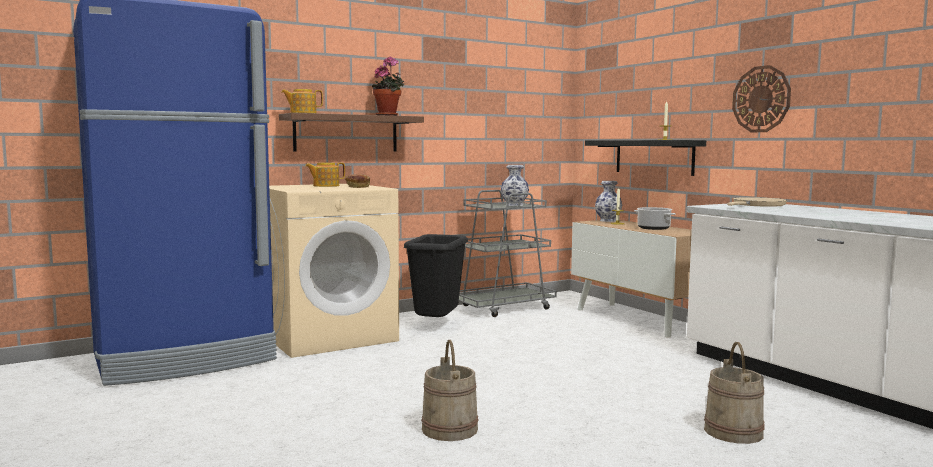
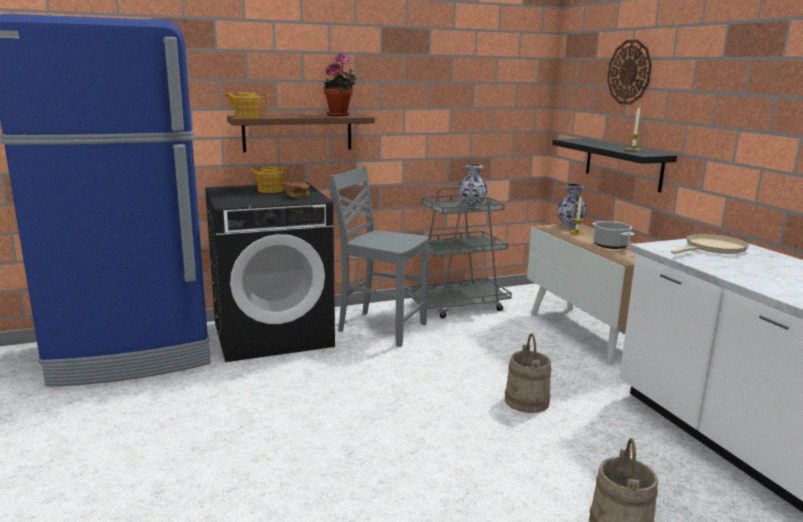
camera: 10 degrees right, 10 degrees up
beige washing machine [269,184,399,358] -> black washing machine [205,183,335,362]
black trash can [404,234,468,317] -> grey chair [329,166,429,347]
beige bucket [421,340,478,441] -> beige bucket moved to [505,333,551,413]
wall clock [732,65,791,132] -> wall clock moved to [607,40,652,105]

